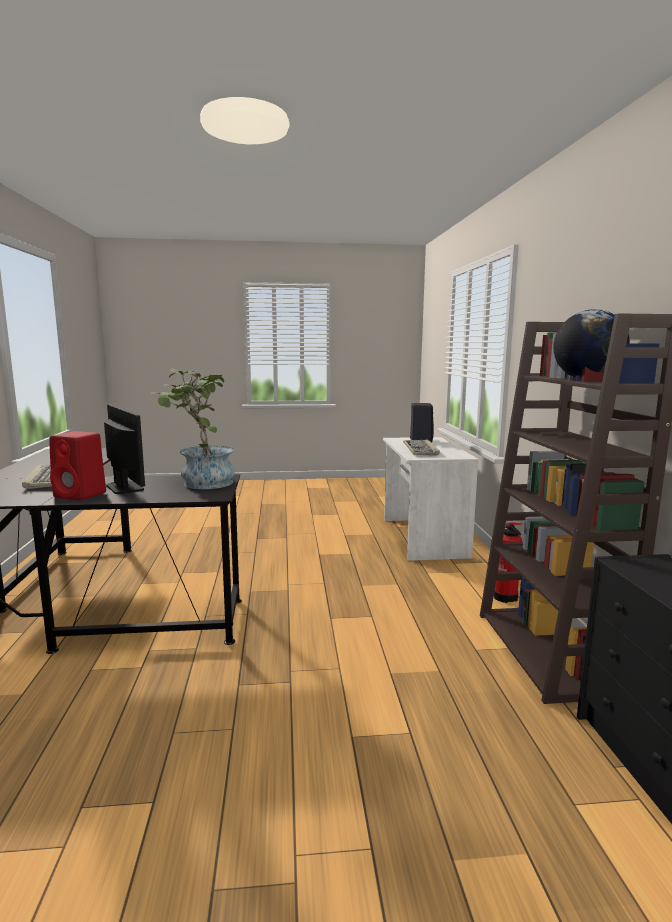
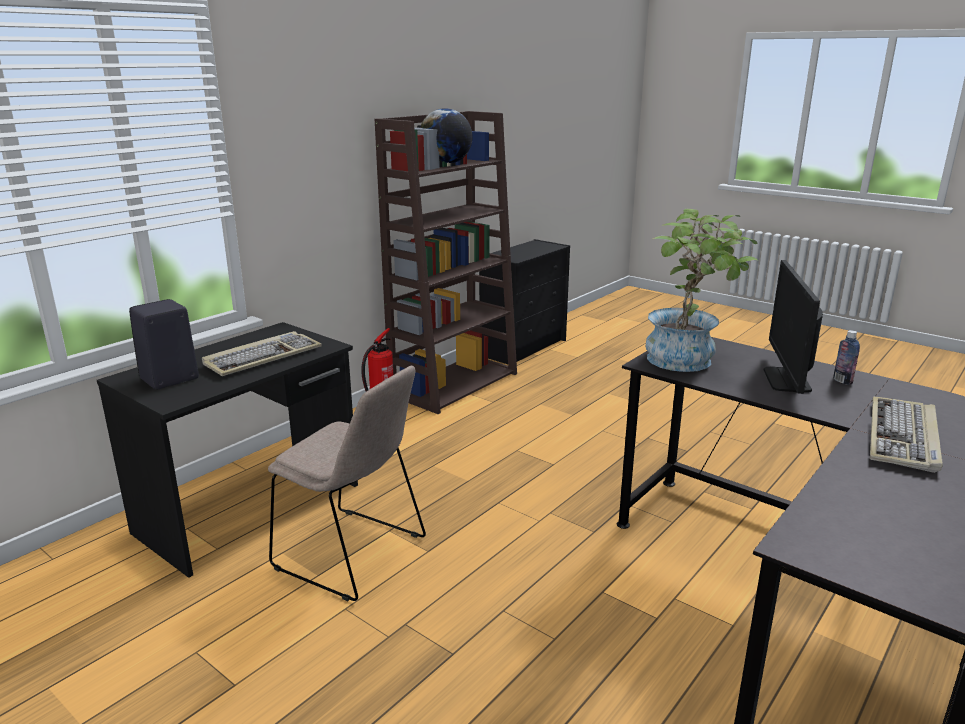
camera: 135 degrees left, 10 degrees up
red speaker [49,431,106,501] -> bottle [833,330,860,385]
white desk [383,437,479,561] -> black desk [97,322,358,578]
none -> beige chair [268,366,426,601]

